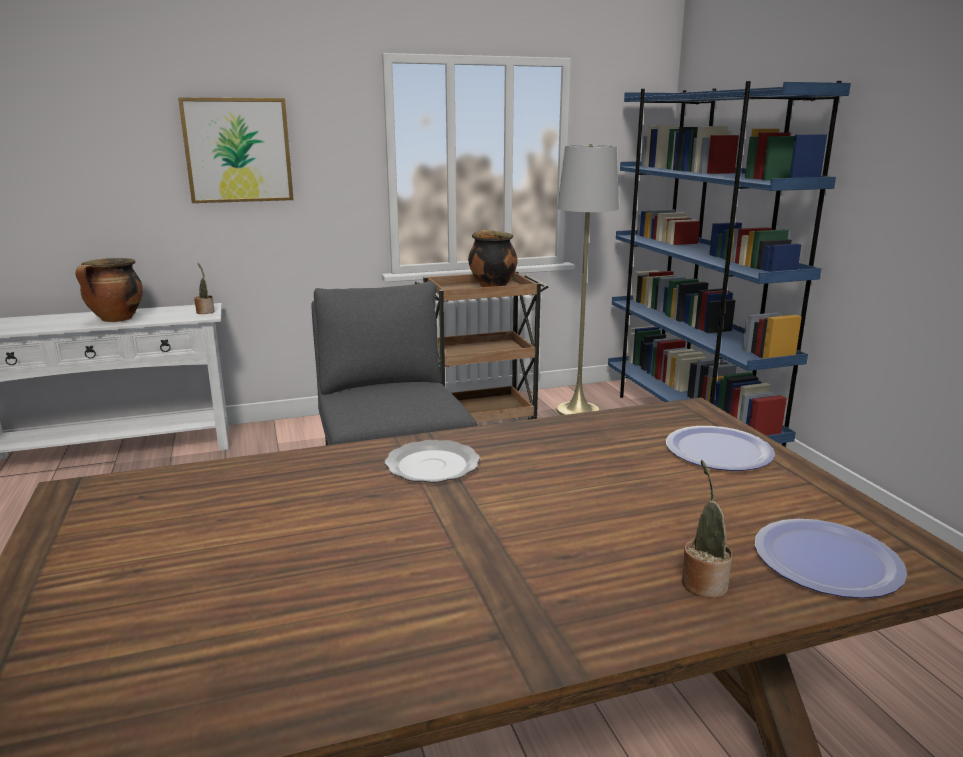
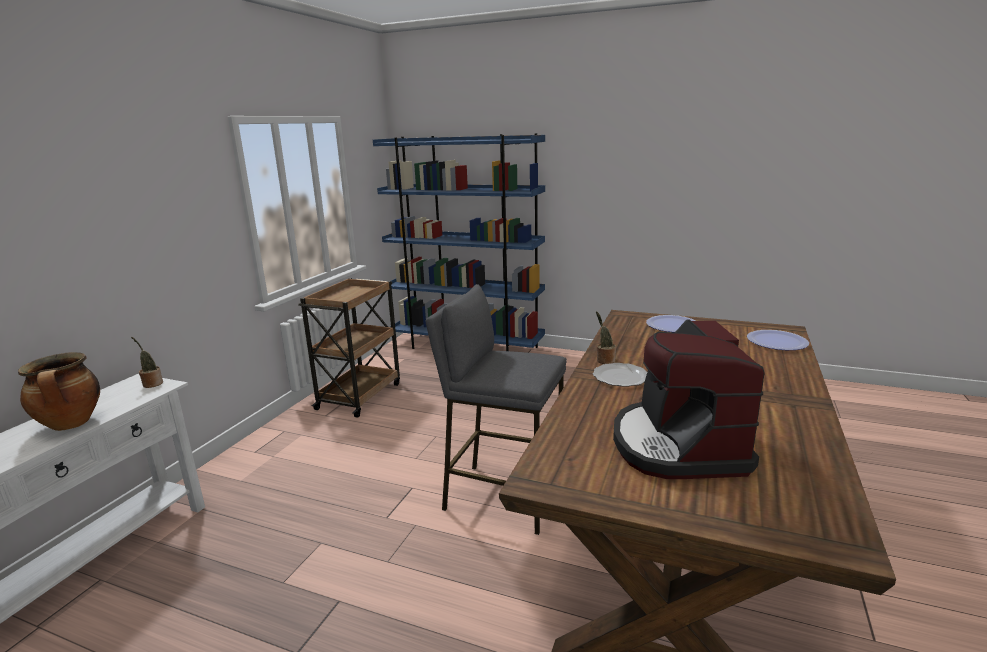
camera: 50 degrees left, 0 degrees up
picture [178,97,294,203] -> none
cooking pot [468,230,518,287] -> none
grey floor lamp [557,144,619,415] -> none
potted plant [682,460,733,598] -> potted plant moved to [596,311,616,364]
none -> coffee machine [613,319,765,479]

